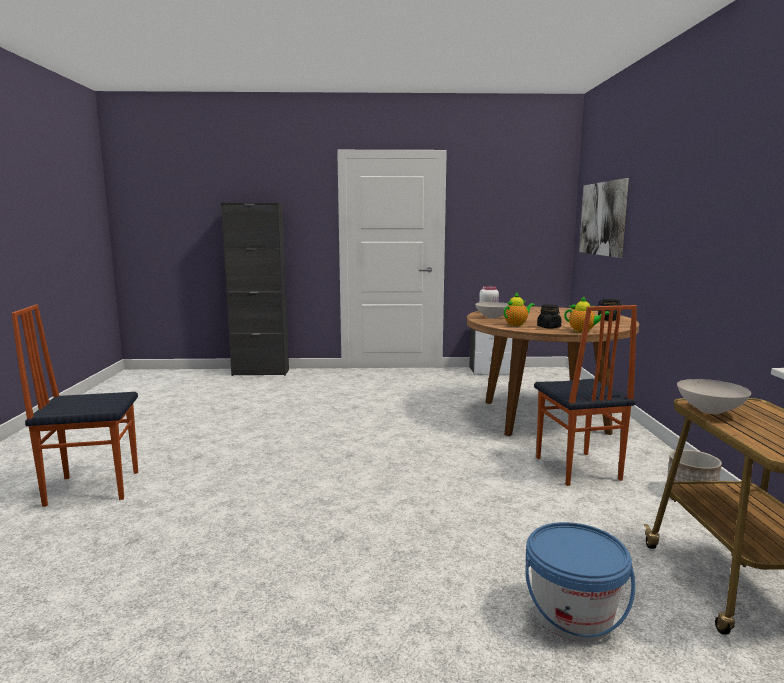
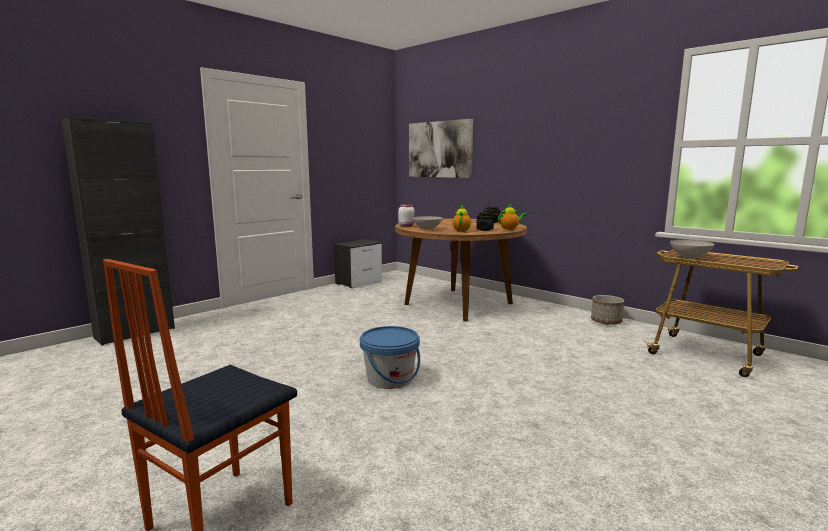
camera: 45 degrees left, 0 degrees up
blue bucket [525,522,635,642] -> blue bucket moved to [360,326,420,389]
chair [534,305,637,486] -> none

